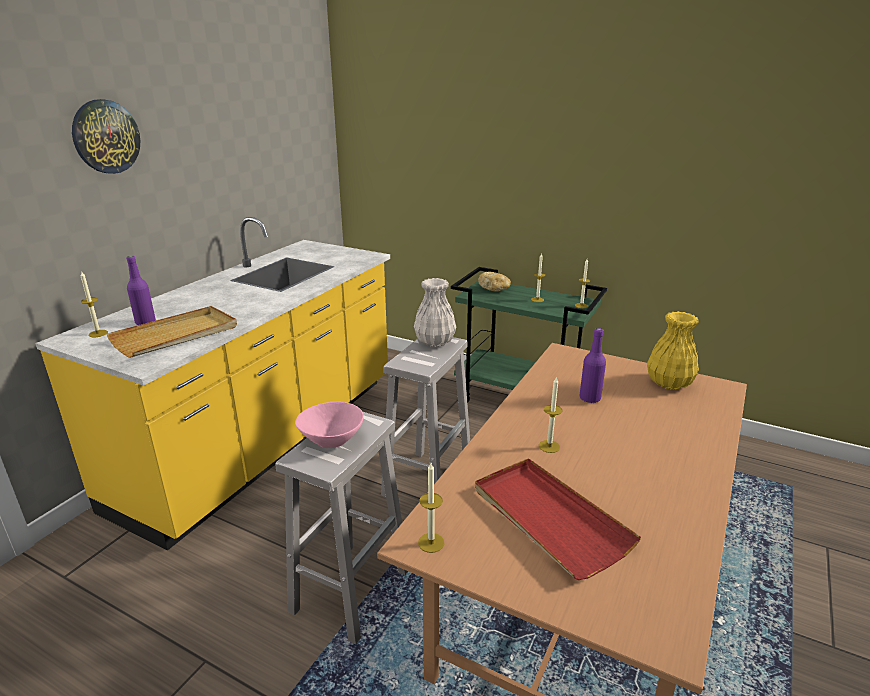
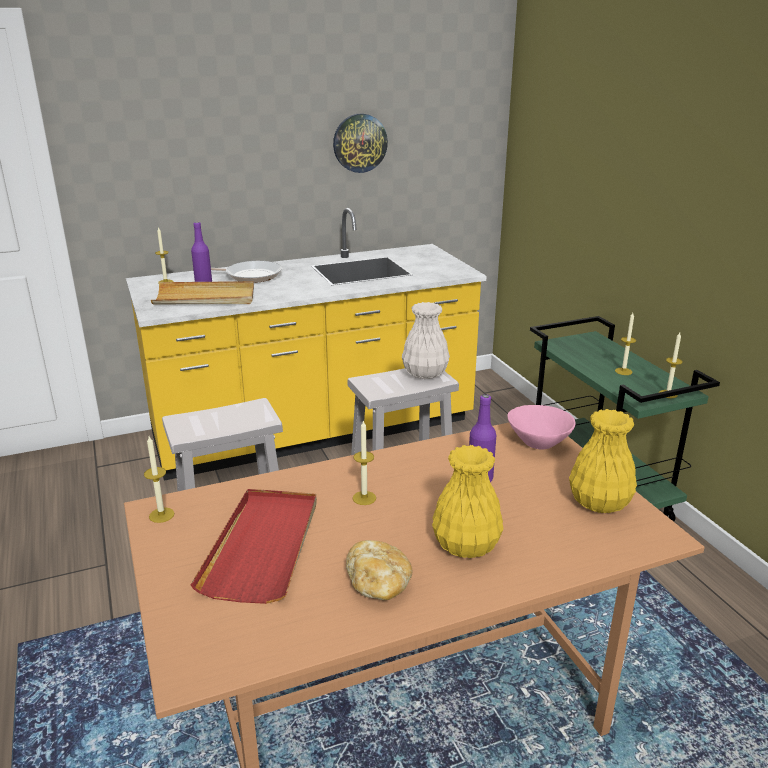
camera: 40 degrees right, 0 degrees up
wall clock [72,99,140,174] -> wall clock moved to [333,114,388,173]
pink bowl [295,402,364,448] -> pink bowl moved to [507,405,576,450]
bread [478,272,511,292] -> bread moved to [346,540,412,600]
none -> frying pan [211,261,282,283]
none -> yellow vase [432,445,504,558]

